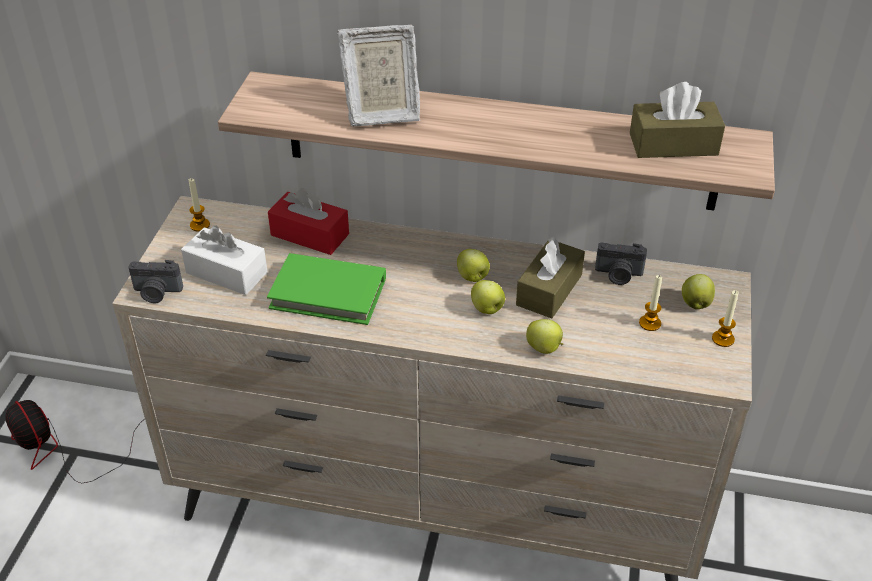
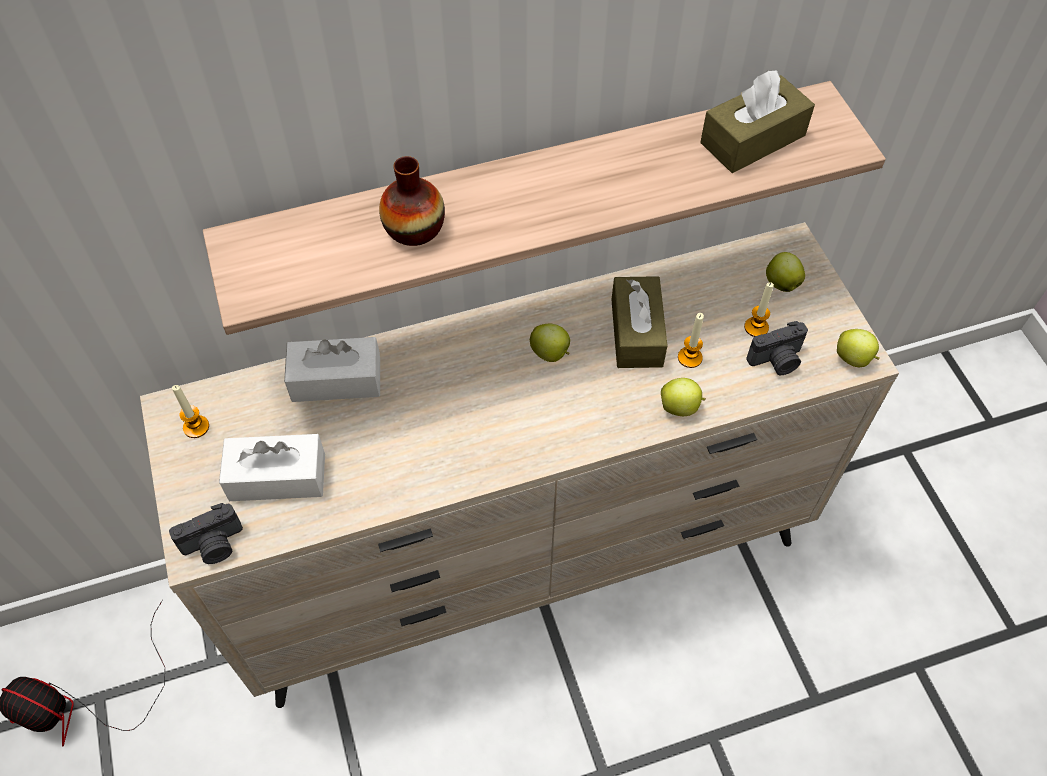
camera: 30 degrees left, 15 degrees up
green book [267,253,386,325] -> none
red tissue box [268,188,349,255] -> white tissue box [284,337,380,402]
picture frame [337,25,420,127] -> vase [379,156,445,246]
apple [471,280,505,314] -> apple moved to [837,329,880,367]
camera [595,243,647,285] -> camera moved to [746,321,808,375]
candle [712,290,739,347] -> candle moved to [678,313,704,368]

